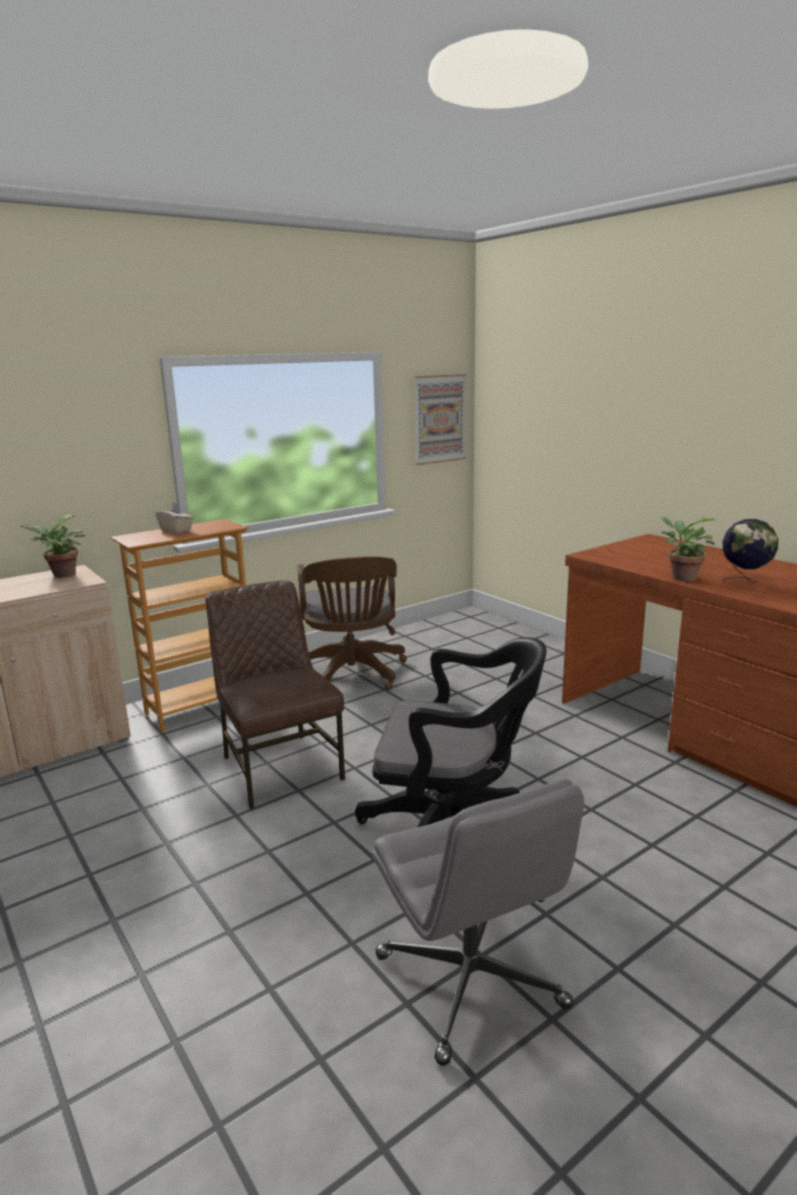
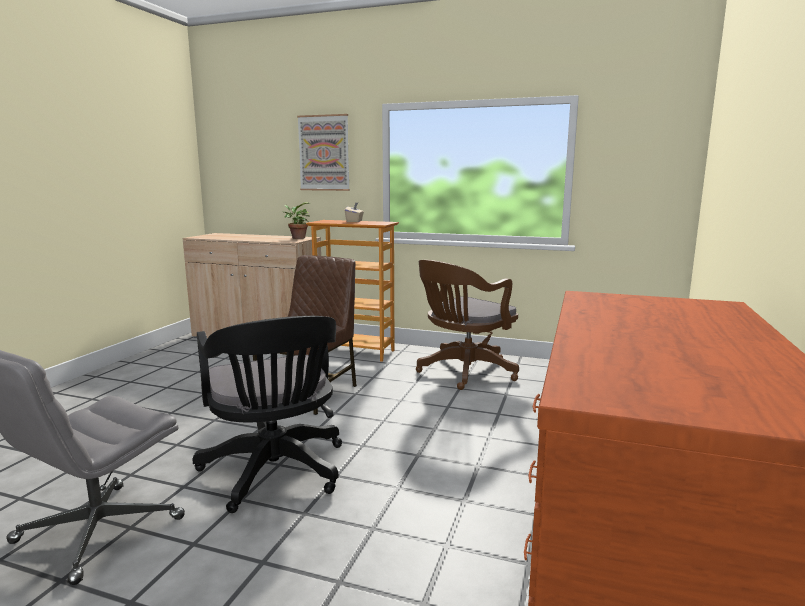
camera: 55 degrees right, 5 degrees down
picture [414,374,466,465] -> picture moved to [297,114,350,191]
potted plant [660,517,715,581] -> none
globe [722,519,778,583] -> none

